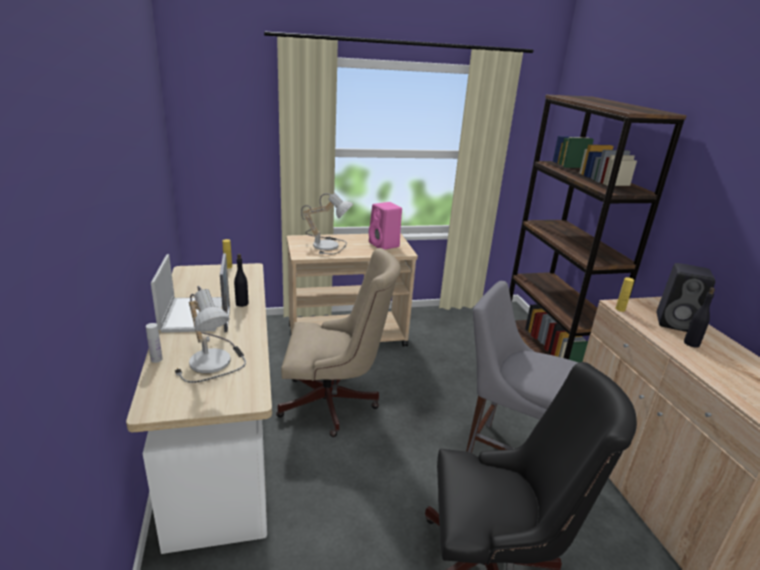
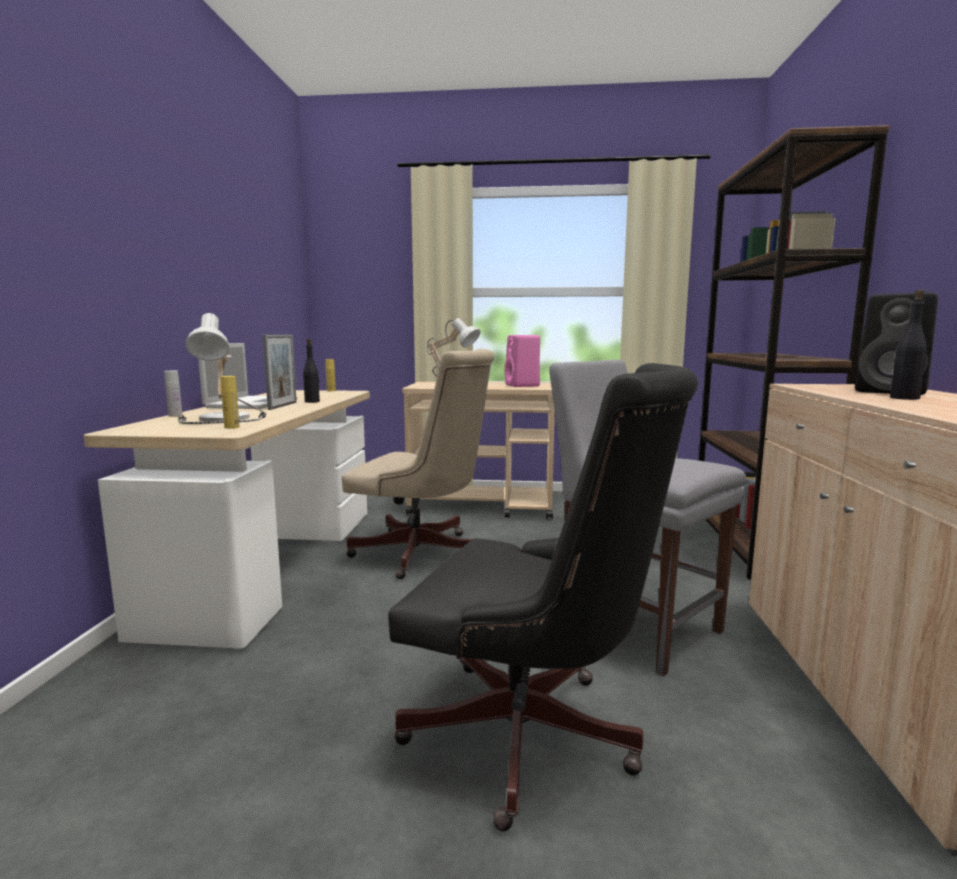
camera: 20 degrees right, 15 degrees down
yellow bottle [615,277,634,312] -> yellow bottle moved to [220,376,240,429]

